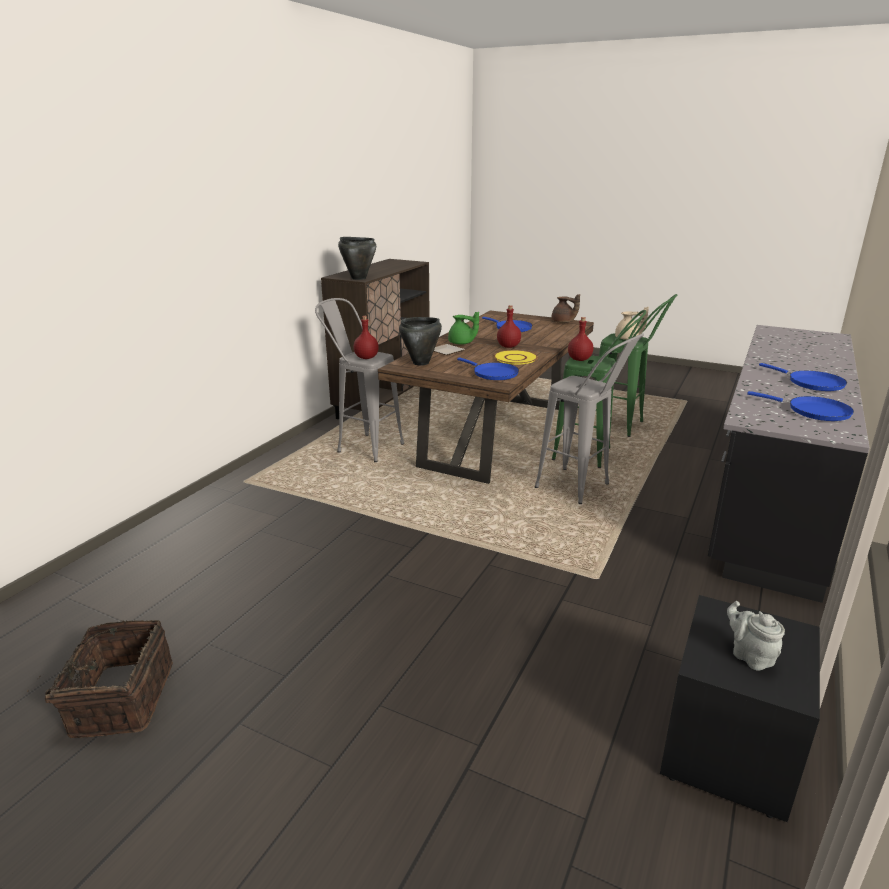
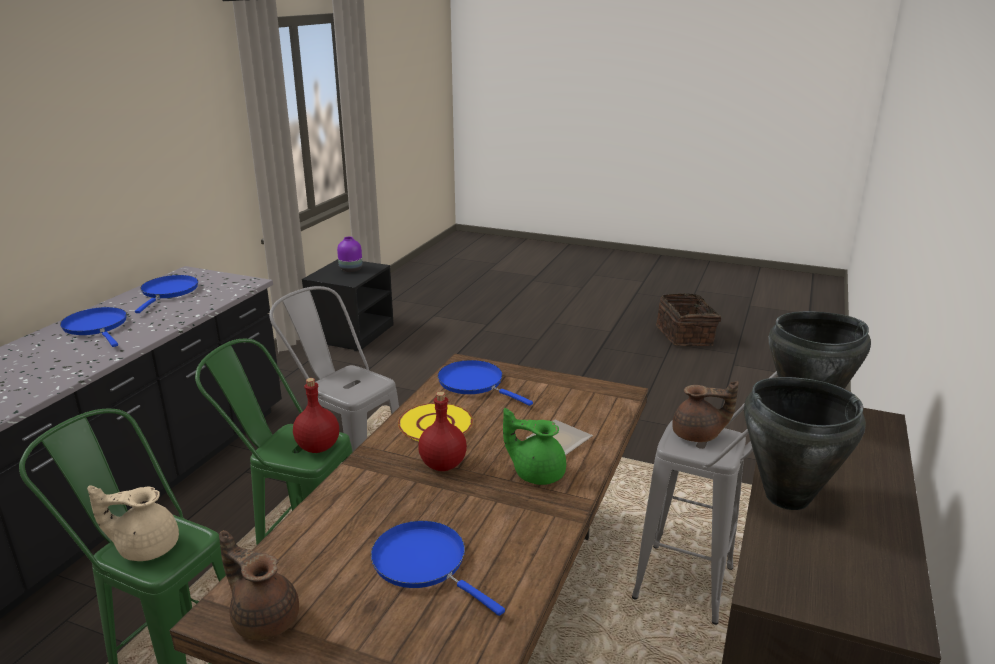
camera: 175 degrees right, 0 degrees up
red bottle [354,316,379,359] -> brown teapot [672,381,739,442]
black cooking pot [399,317,442,366] -> black cooking pot moved to [744,377,866,510]
grey teapot [727,601,785,670] -> purple vase [337,237,362,272]
blue frying pan [747,391,854,421] -> blue frying pan turned 60 degrees clockwise [135,275,198,313]

